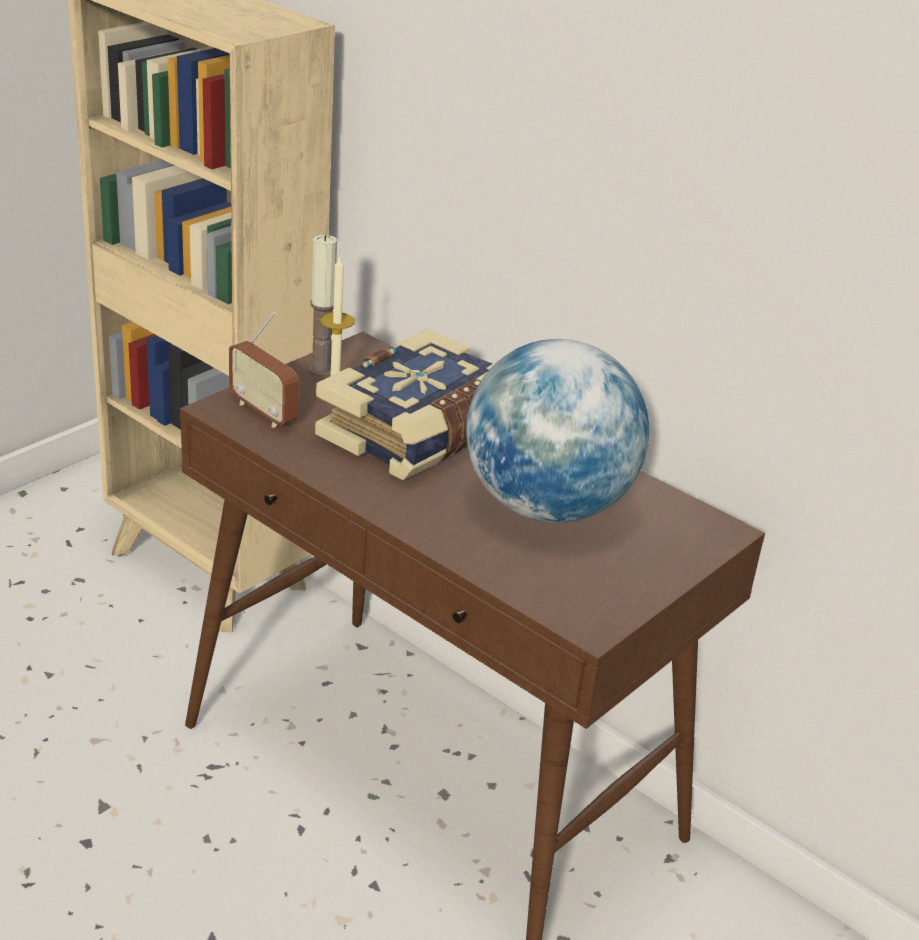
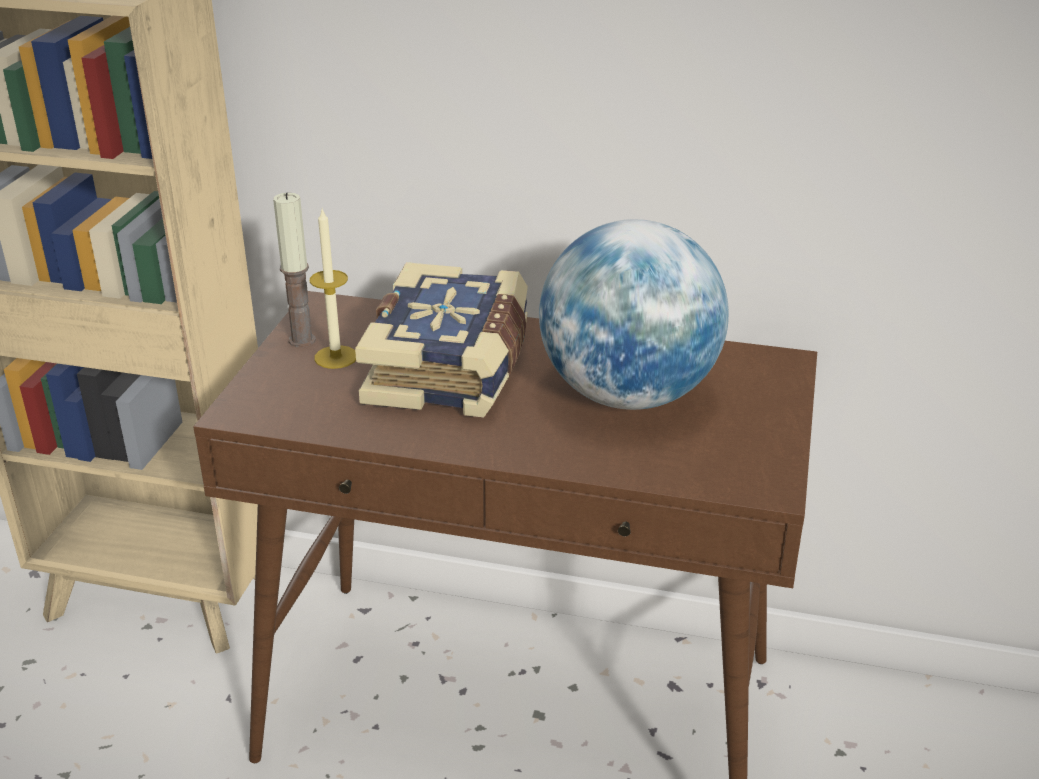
camera: 25 degrees left, 0 degrees up
radio [229,311,299,428] -> none

